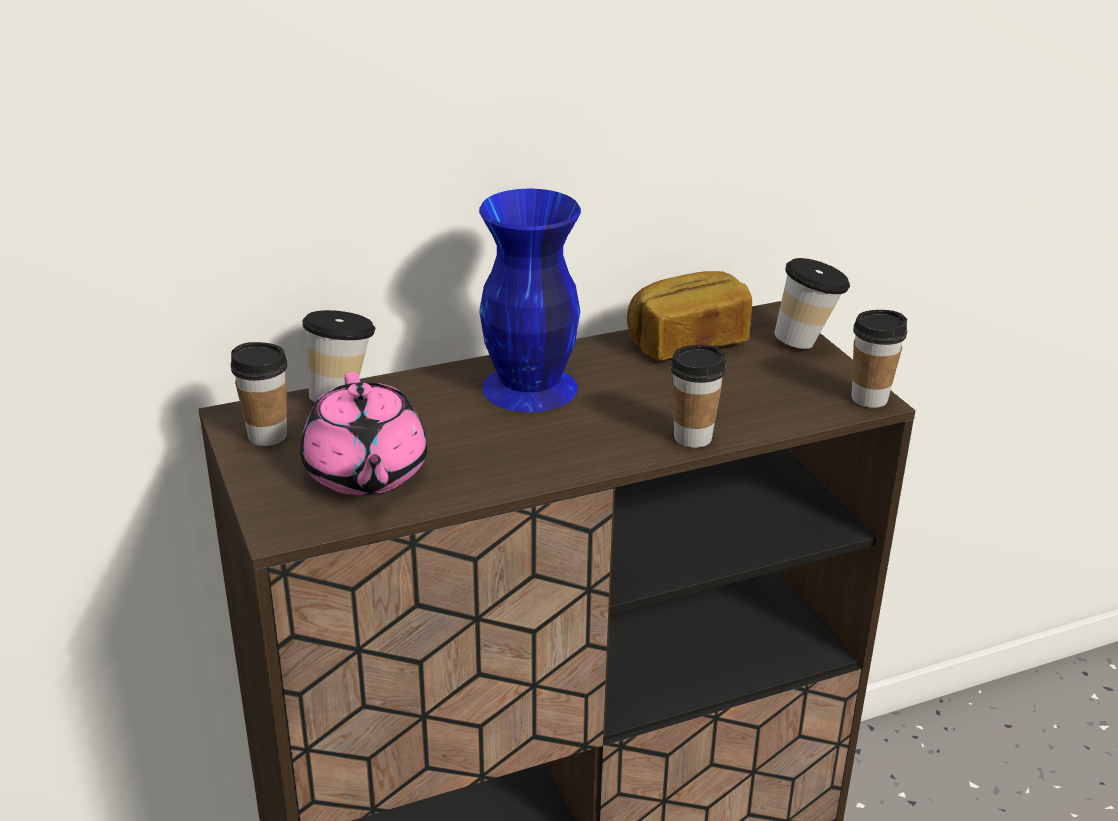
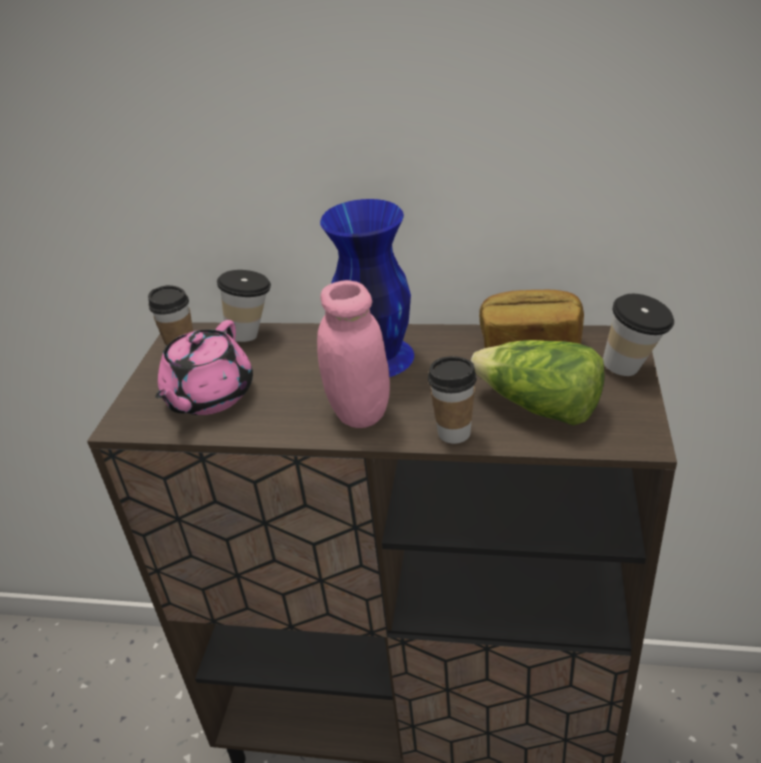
camera: 35 degrees right, 5 degrees up
cup [852,310,907,408] -> none
none -> pink jar [317,280,390,428]
none -> lettuce [471,340,605,425]

